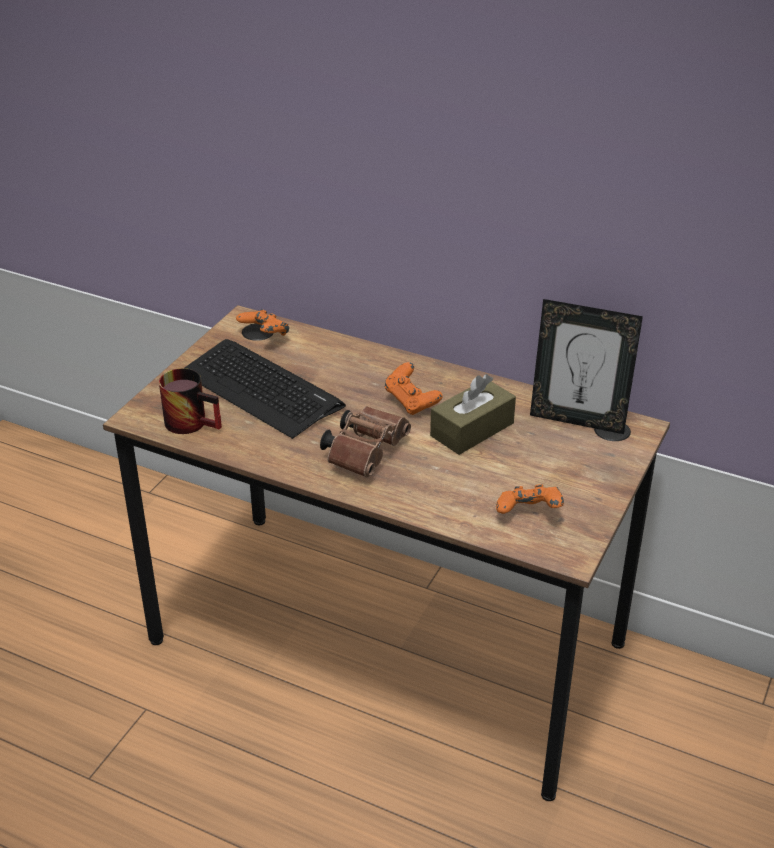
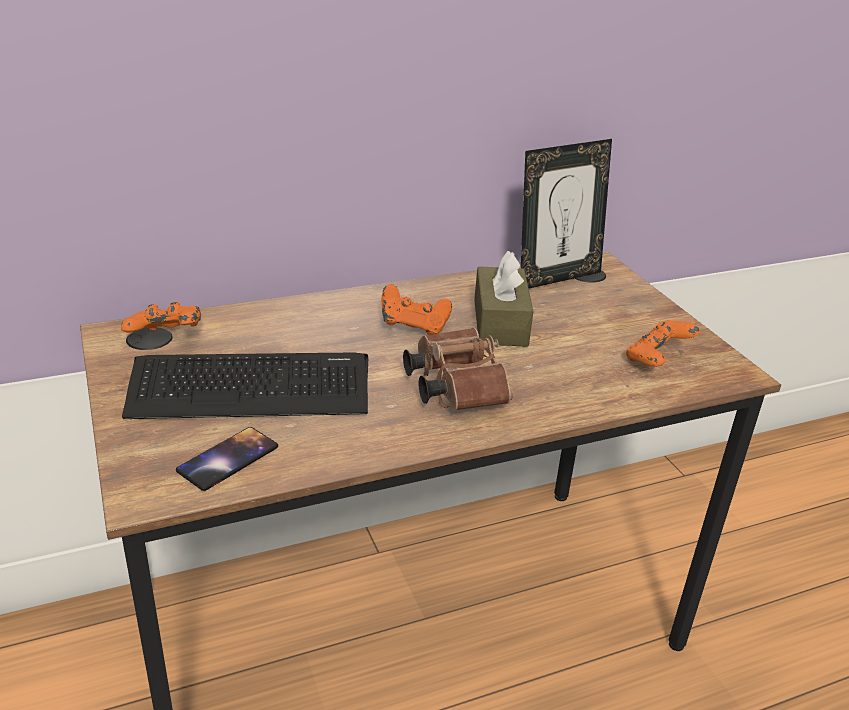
camera: 50 degrees left, 5 degrees down
mug [159,368,222,434] -> phone [176,427,278,491]

